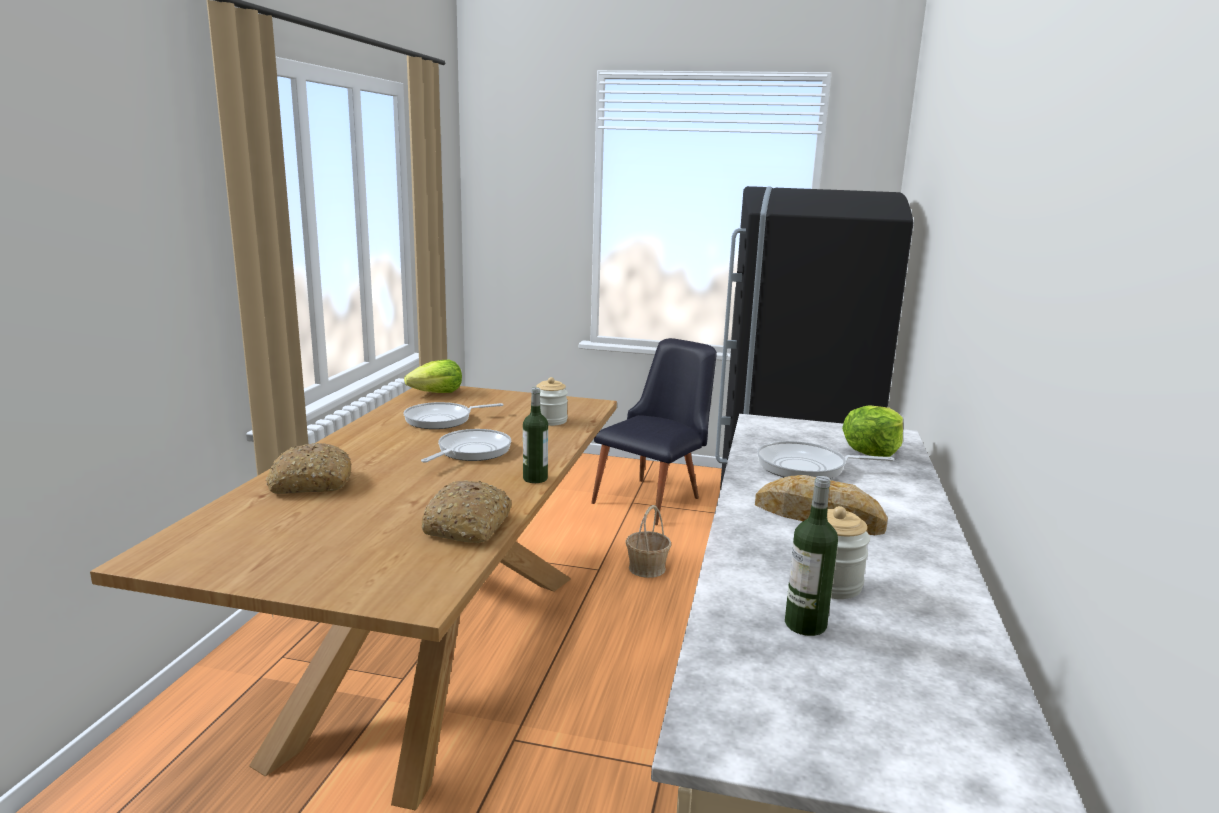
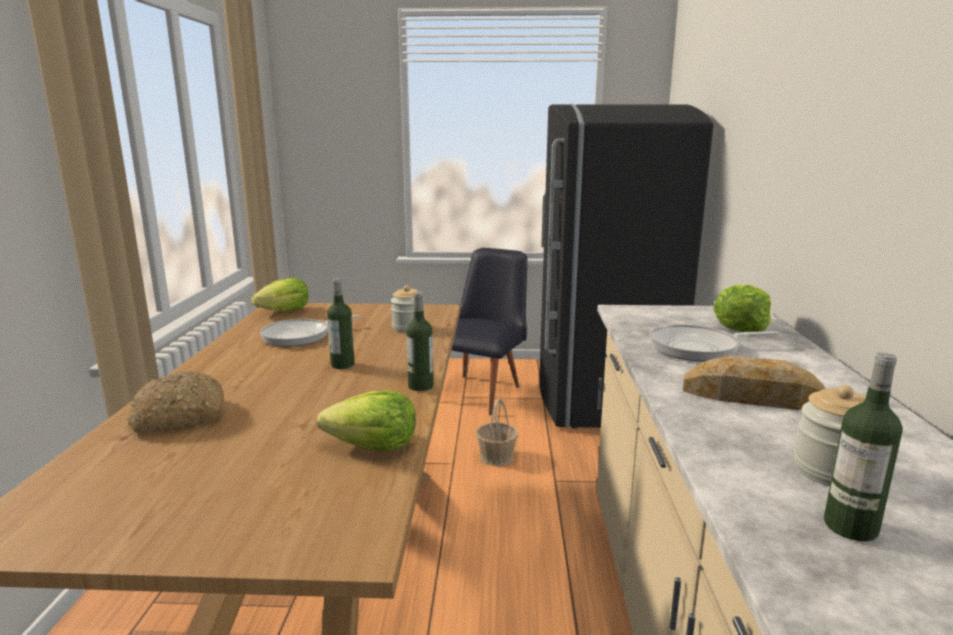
camera: 10 degrees left, 0 degrees up
frying pan [421,429,511,463] -> bottle [327,278,355,369]
bread [422,480,511,543] -> lettuce [317,390,416,451]

